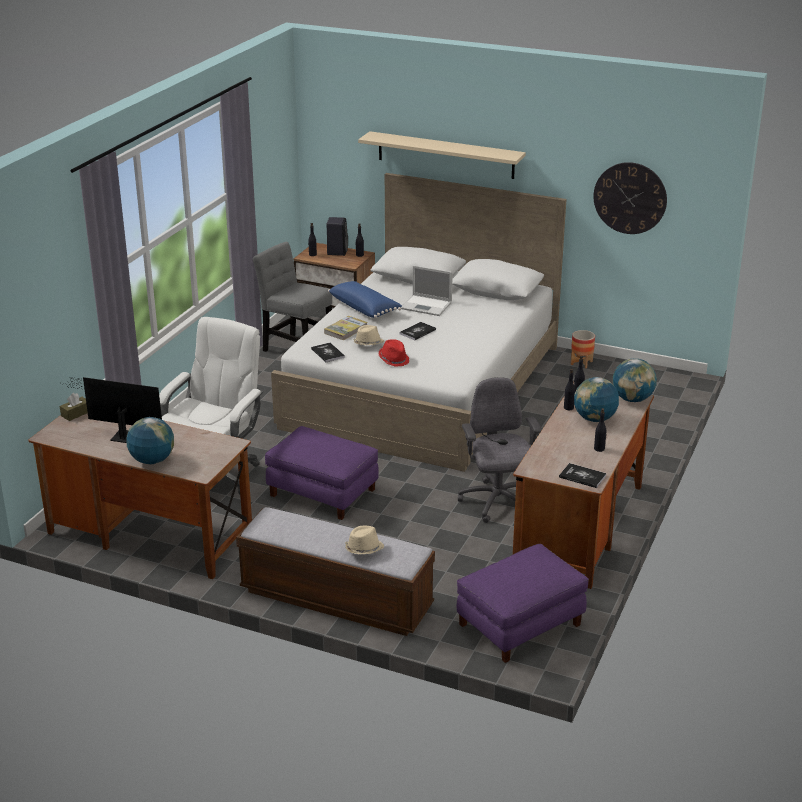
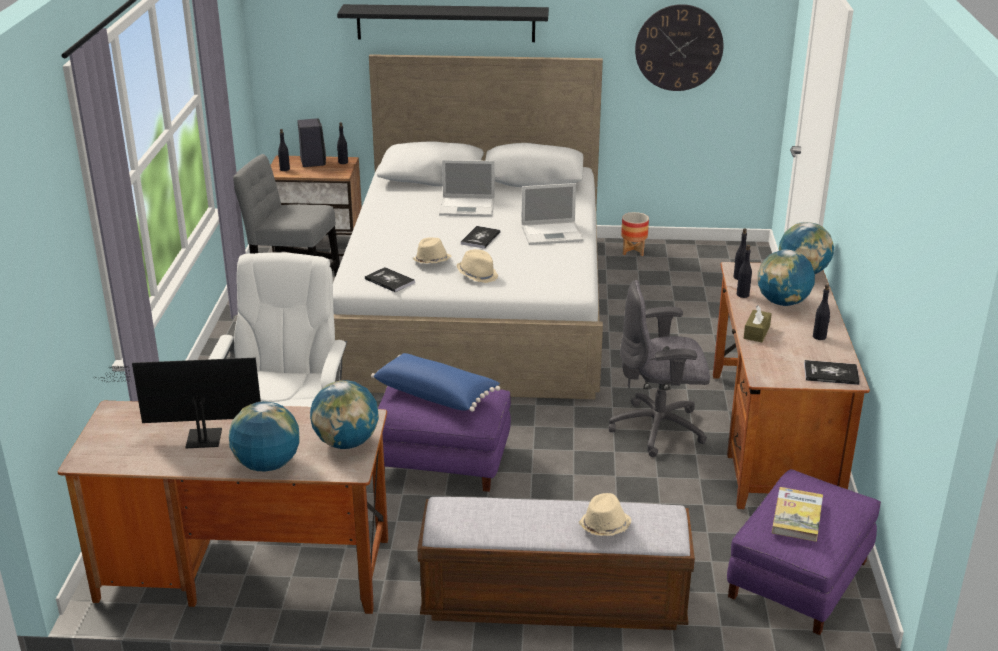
camera: 20 degrees left, 0 degrees up
brown tissue box [60,393,88,421] -> brown tissue box moved to [744,305,772,342]
book [324,316,367,341] -> book moved to [772,487,823,542]
blue pillow [328,281,402,318] -> blue pillow moved to [371,353,500,412]
beige shelf [358,131,526,179] -> black shelf [337,4,549,42]
red hat [379,339,409,367] -> beige hat [457,249,498,283]
grey office chair [458,377,542,523] -> grey office chair turned 60 degrees counterclockwise [609,280,710,457]
none -> globe [310,380,379,449]
none -> laptop [521,183,584,245]

